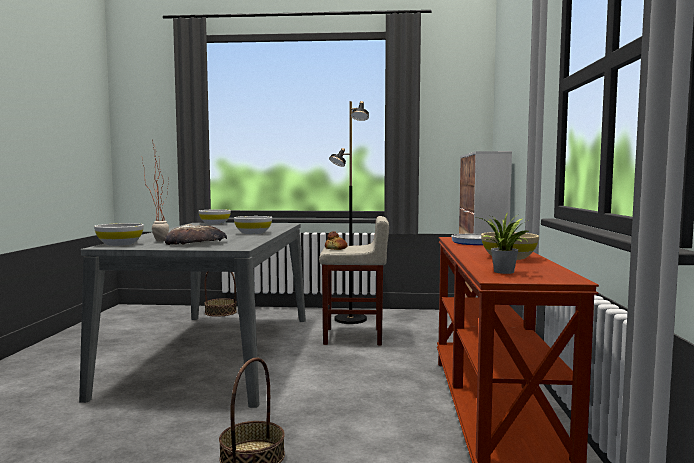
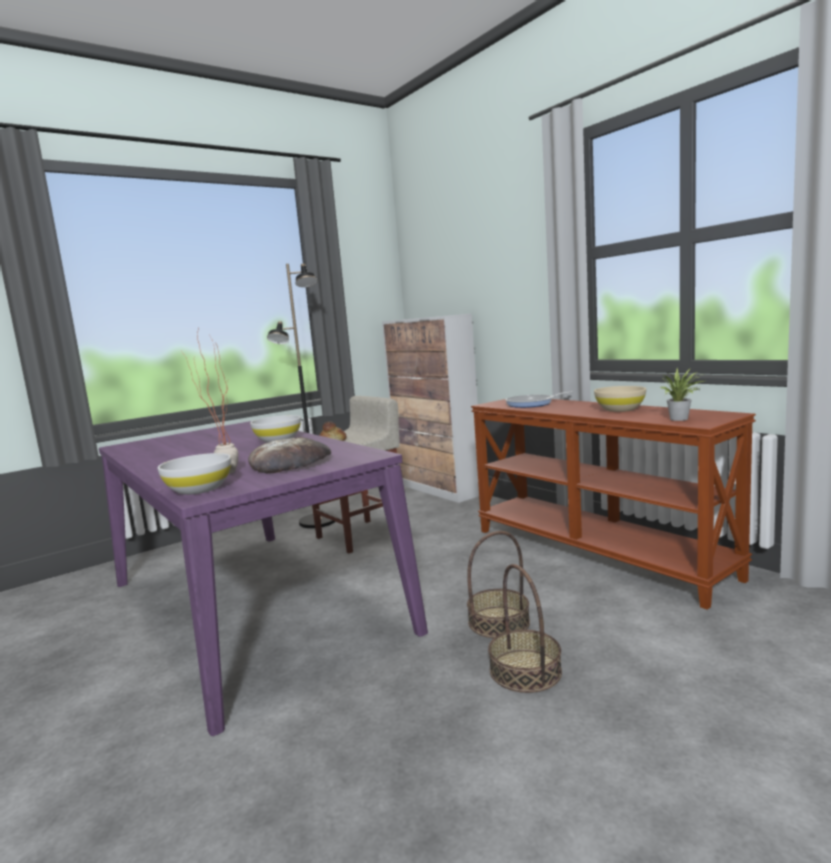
camera: 40 degrees left, 5 degrees up
grey dining table [79,223,306,408] -> purple dining table [99,421,428,736]
white bowl [198,209,231,224] -> none
basket [204,272,237,317] -> basket moved to [467,531,530,638]

